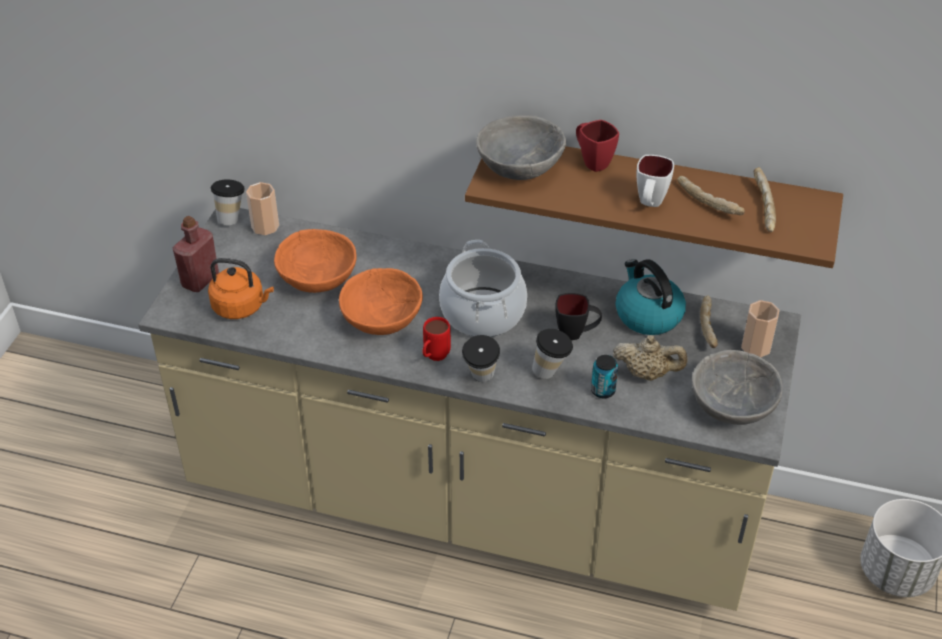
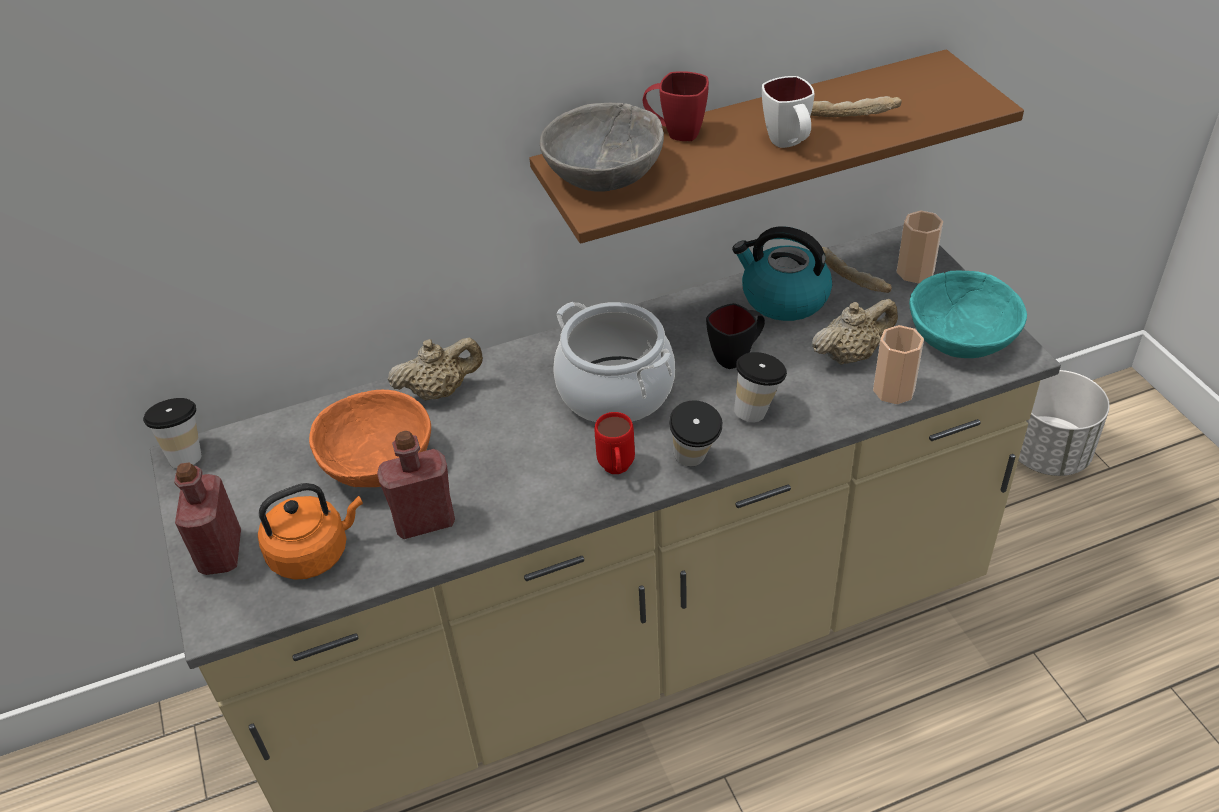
camera: 35 degrees left, 0 degrees up
cup [246,182,279,235] -> cup moved to [873,325,924,404]
orange bowl [339,268,423,335] -> none
can [591,355,618,399] -> none
grey bowl [692,350,782,425] -> turquoise bowl [909,271,1027,358]
bread [754,167,776,232] -> none
none -> red bottle [377,431,455,539]
none -> beige teapot [387,338,483,401]

